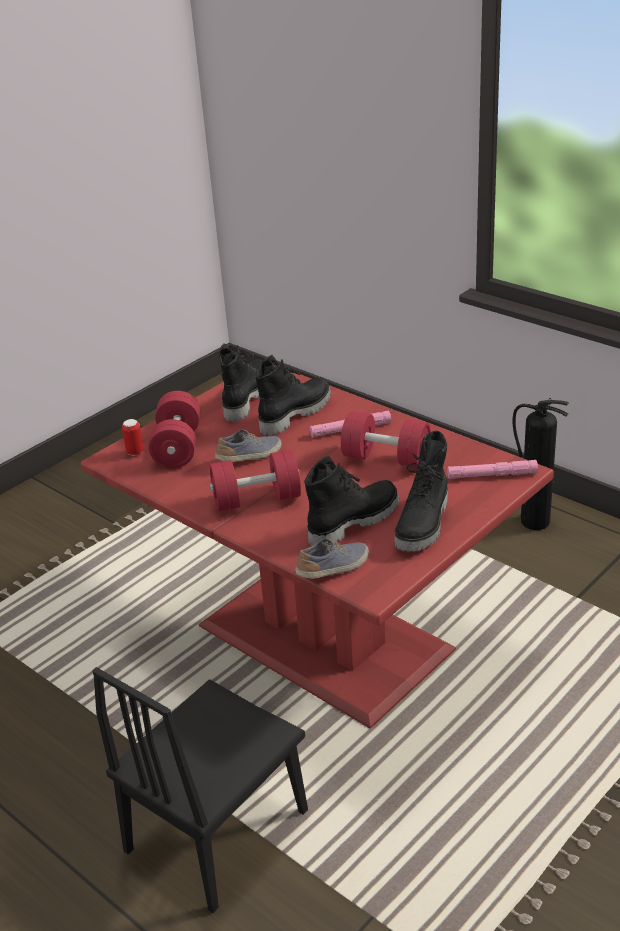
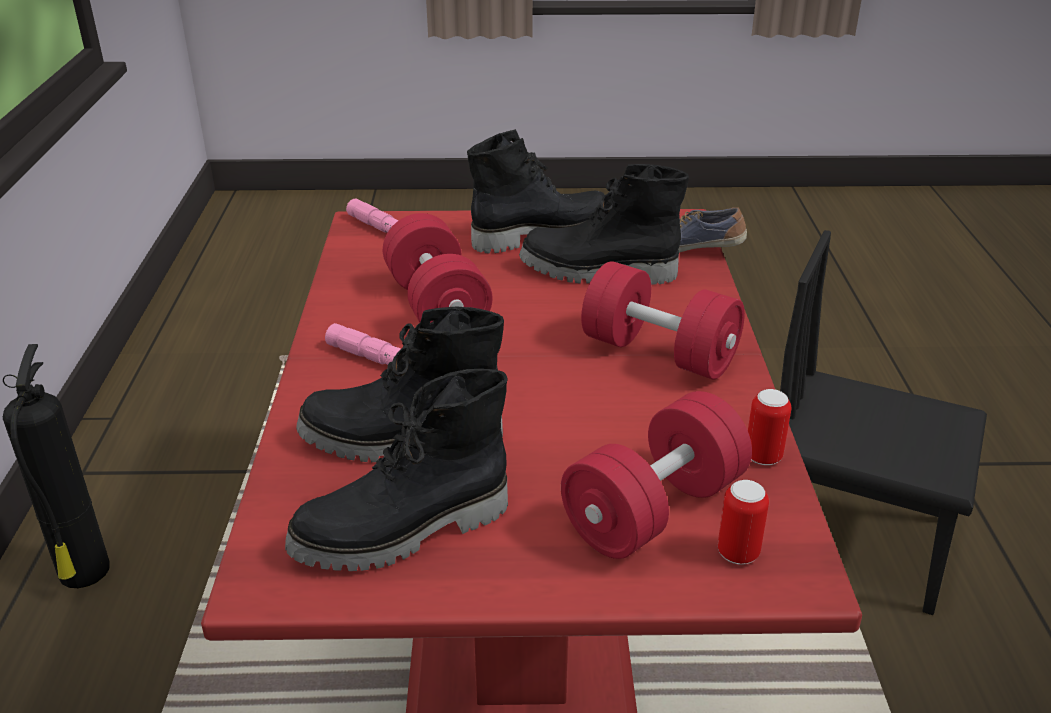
camera: 135 degrees left, 0 degrees up
black chair [92,667,308,913] -> black chair turned 150 degrees counterclockwise [780,230,987,615]
shoe [215,430,282,462] -> none
none -> can [748,389,791,465]

